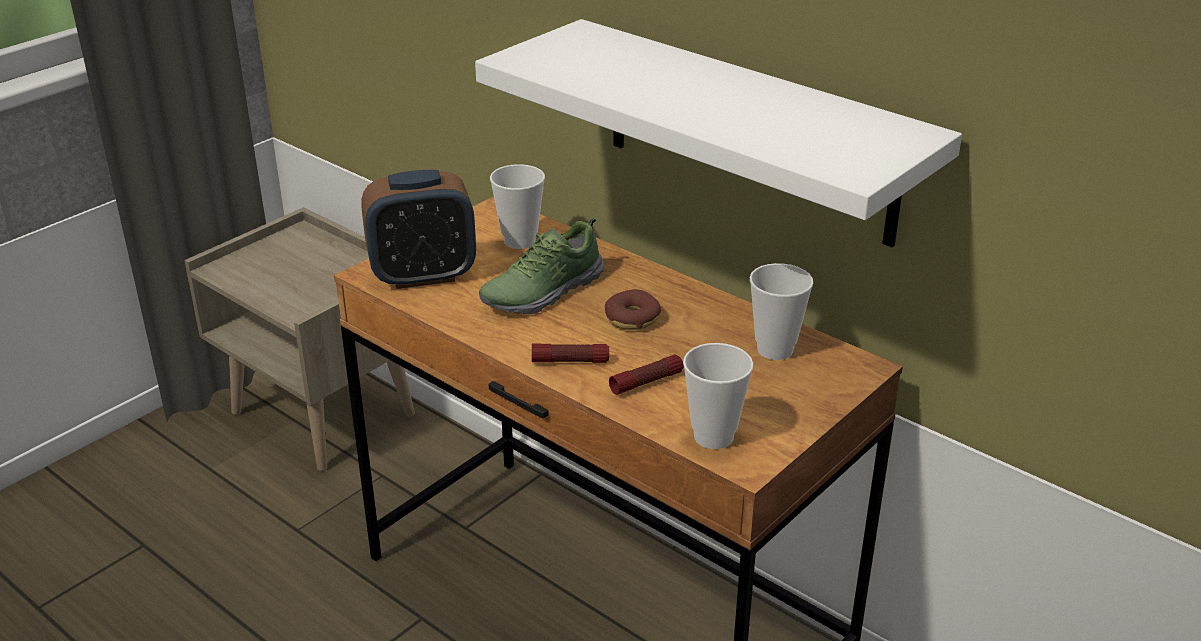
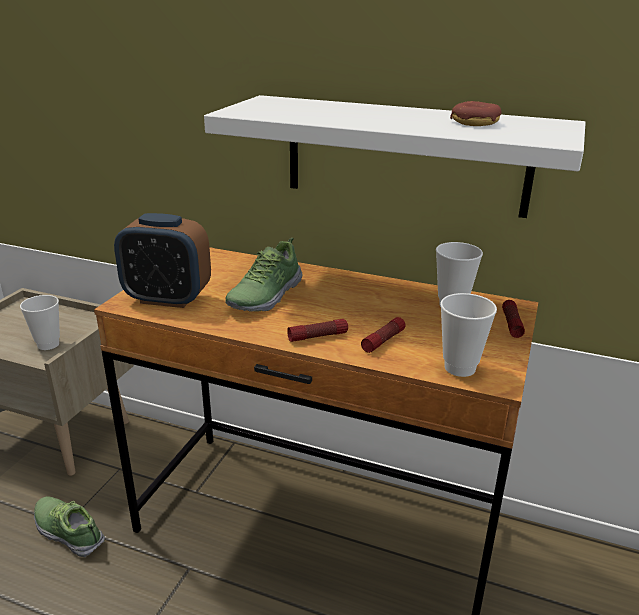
camera: 20 degrees left, 5 degrees down
alarm clock [361,170,476,289] -> alarm clock turned 45 degrees clockwise [114,213,211,308]
cup [490,164,545,249] -> cup moved to [20,295,60,350]
donut [605,289,661,330] -> donut moved to [450,101,502,126]
none -> shoe [34,496,105,557]
none -> flashlight [502,300,525,338]

